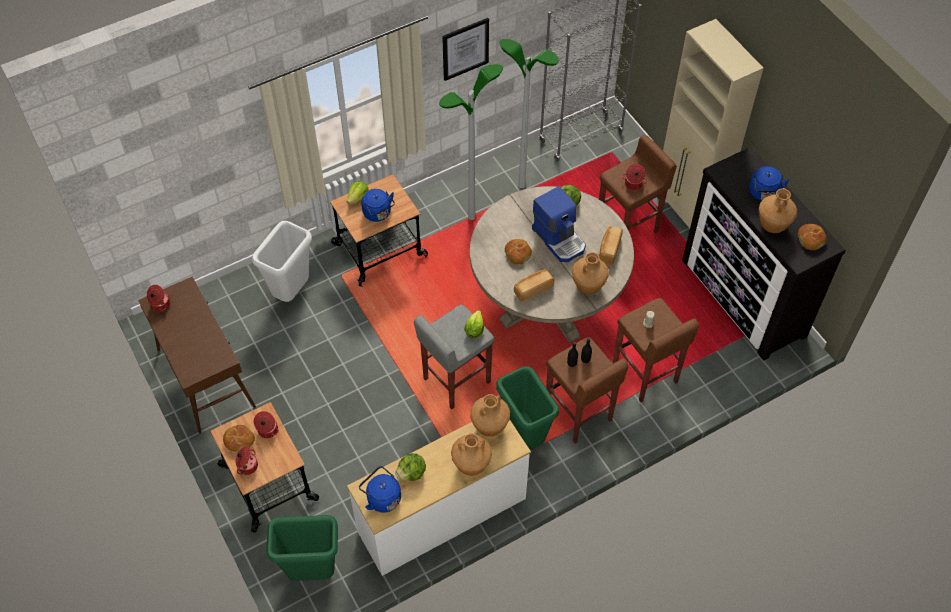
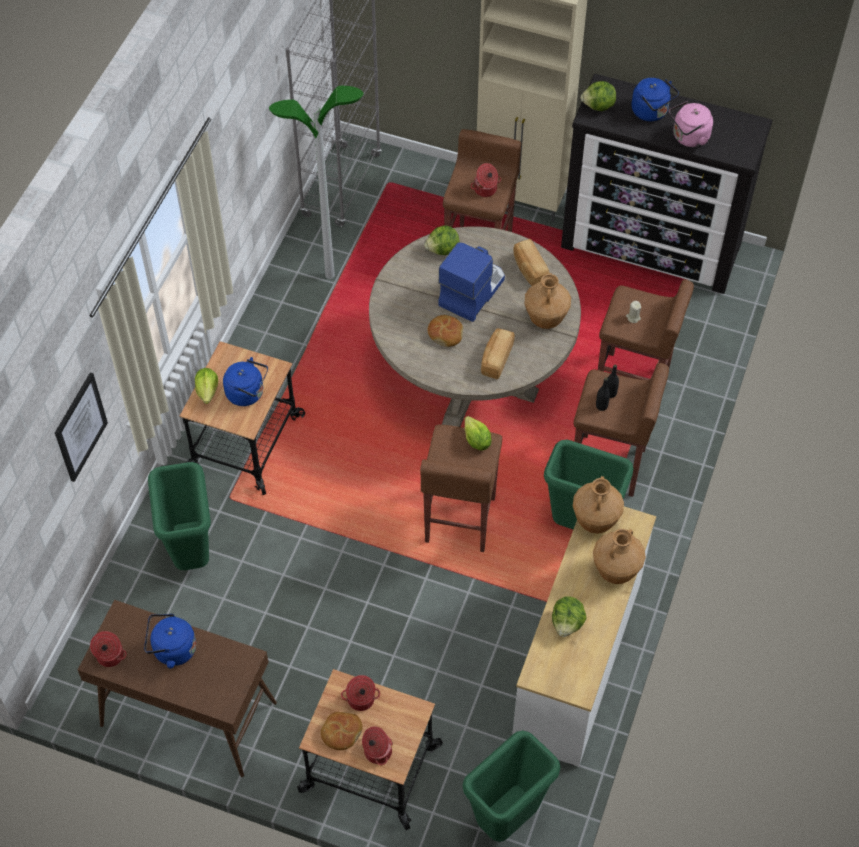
camera: 40 degrees left, 0 degrees up
white trash can [252,221,312,302] -> green trash can [148,462,211,570]
blue kettle [359,466,401,513] -> blue kettle moved to [144,614,196,669]
grey stool [414,304,495,410] -> brown stool [420,425,502,552]
floor lamp [439,64,503,220] -> none
picture [442,18,489,81] -> picture moved to [55,372,108,482]
coffee machine [532,186,586,262] -> coffee machine turned 75 degrees counterclockwise [438,242,505,322]
brown vase [759,188,797,233] -> pink kettle [669,101,713,147]
bread [798,224,827,250] -> none
none -> lettuce [581,81,616,111]

